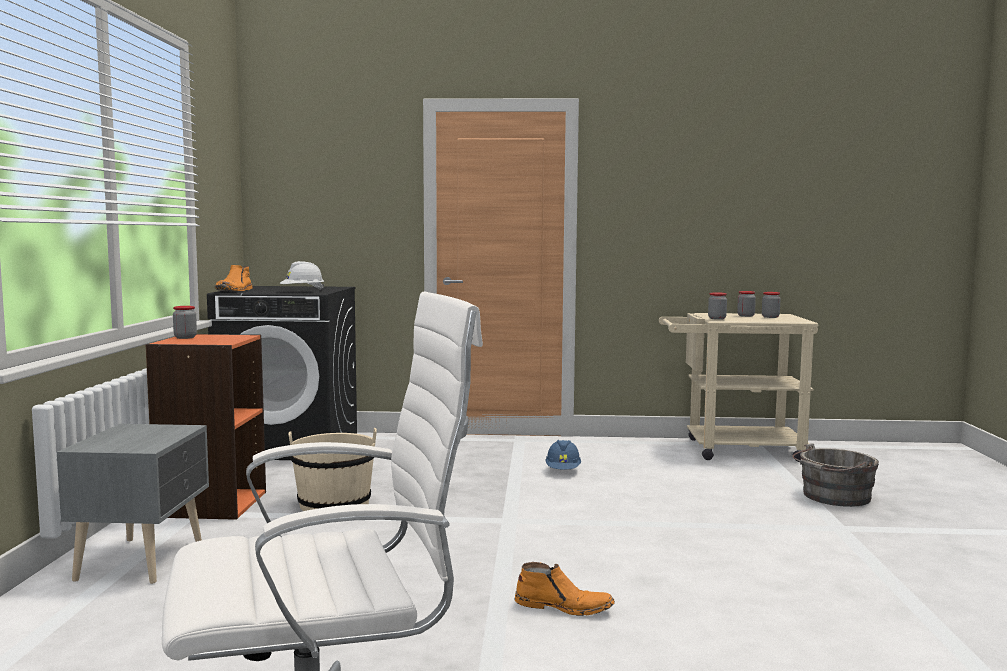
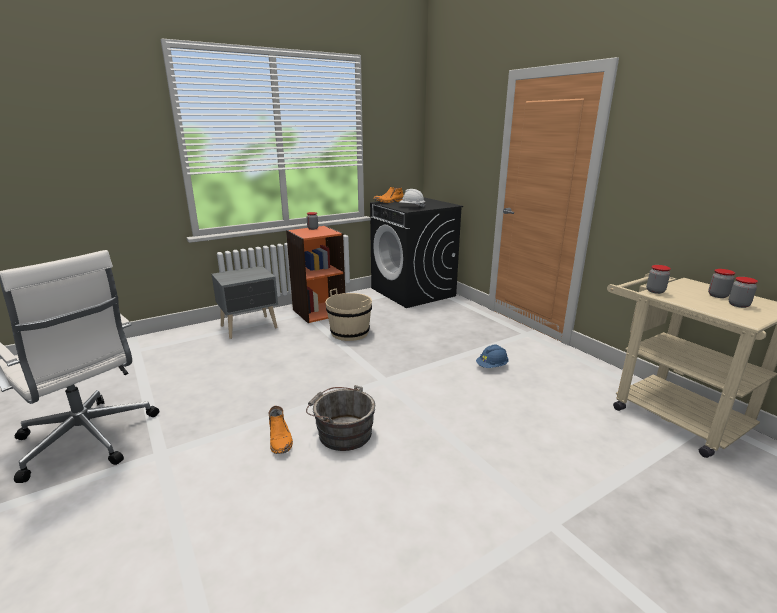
camera: 55 degrees right, 15 degrees up
grey bucket [792,443,879,507] -> grey bucket moved to [306,385,375,451]

